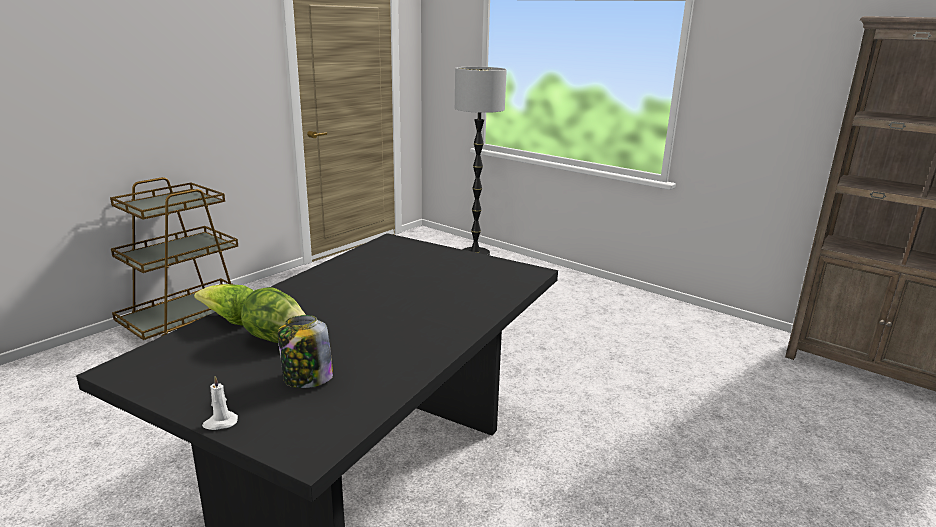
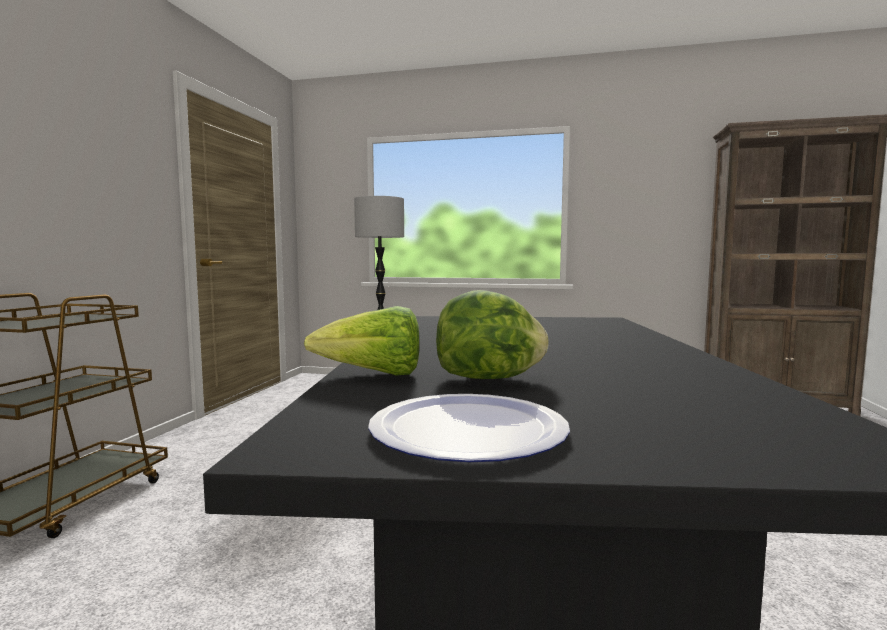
camera: 25 degrees left, 15 degrees down
white candle [202,376,238,430] -> none
jar [278,315,333,388] -> none
none -> plate [368,394,570,462]

